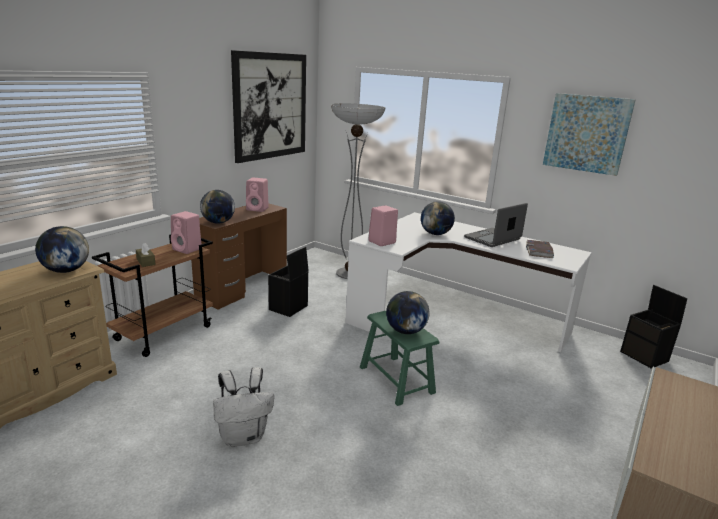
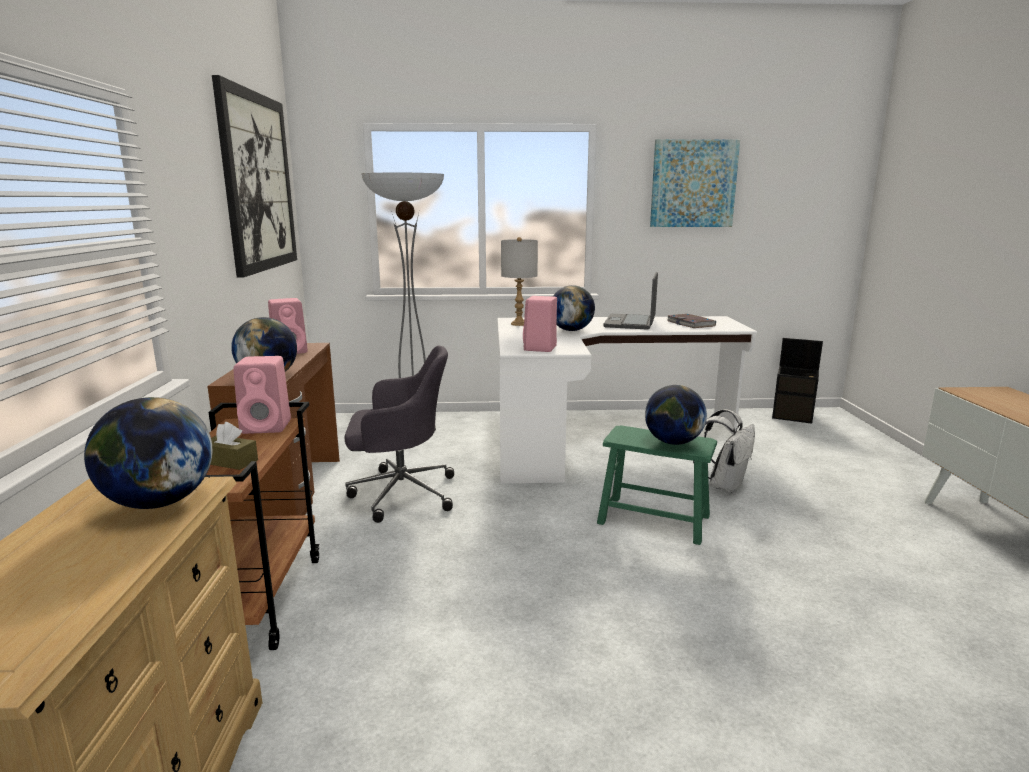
camera: 35 degrees left, 5 degrees down
white backpack [213,367,274,447] -> white backpack moved to [693,409,755,494]
black storage box [268,247,309,317] -> grey office chair [345,346,454,523]
none -> grey table lamp [501,237,538,326]

